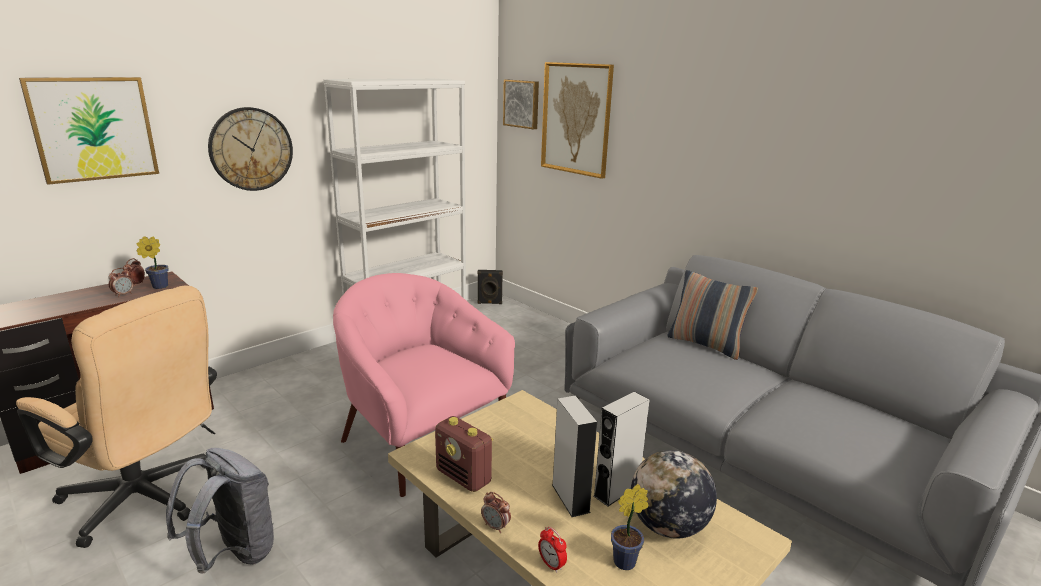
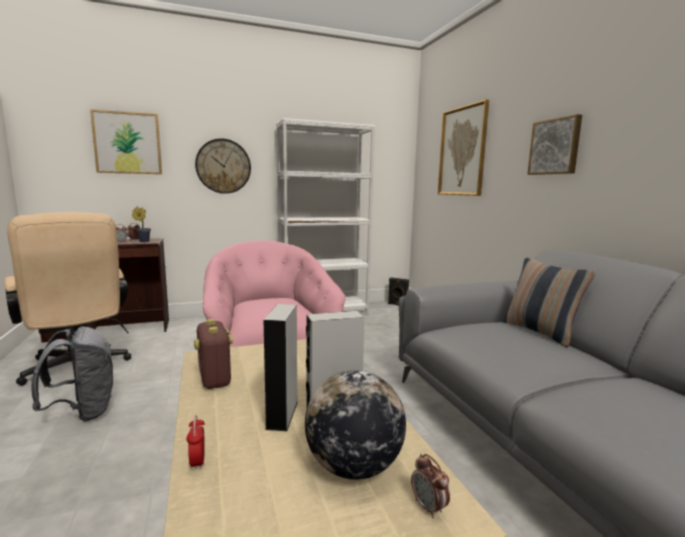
camera: 25 degrees right, 10 degrees down
alarm clock [481,492,511,533] -> alarm clock moved to [411,454,450,518]
picture [503,79,539,129] -> picture moved to [527,114,582,175]
potted plant [611,484,648,570] -> none

